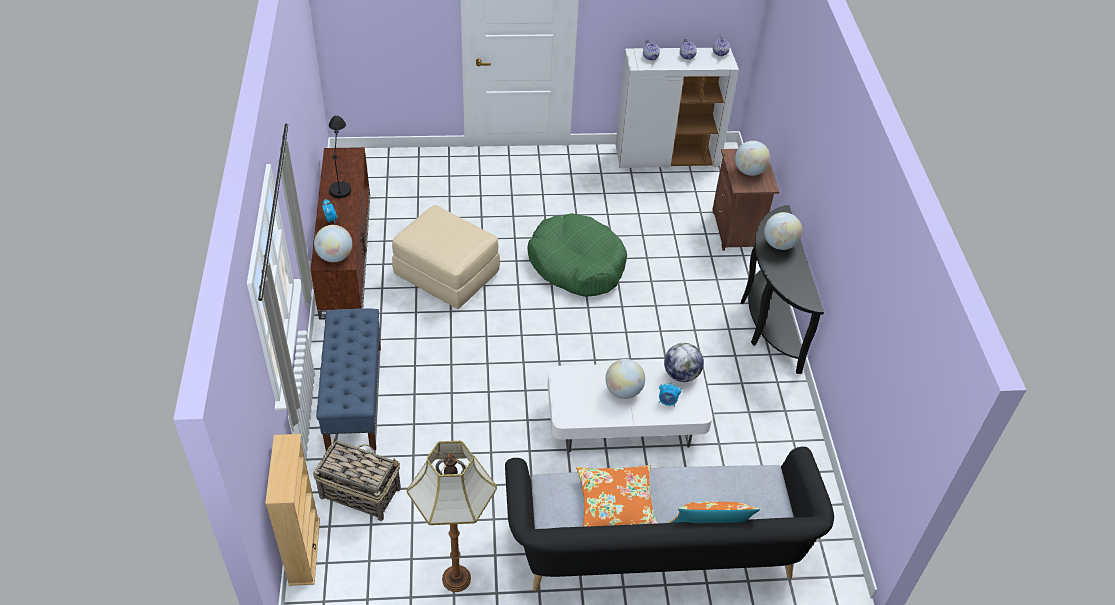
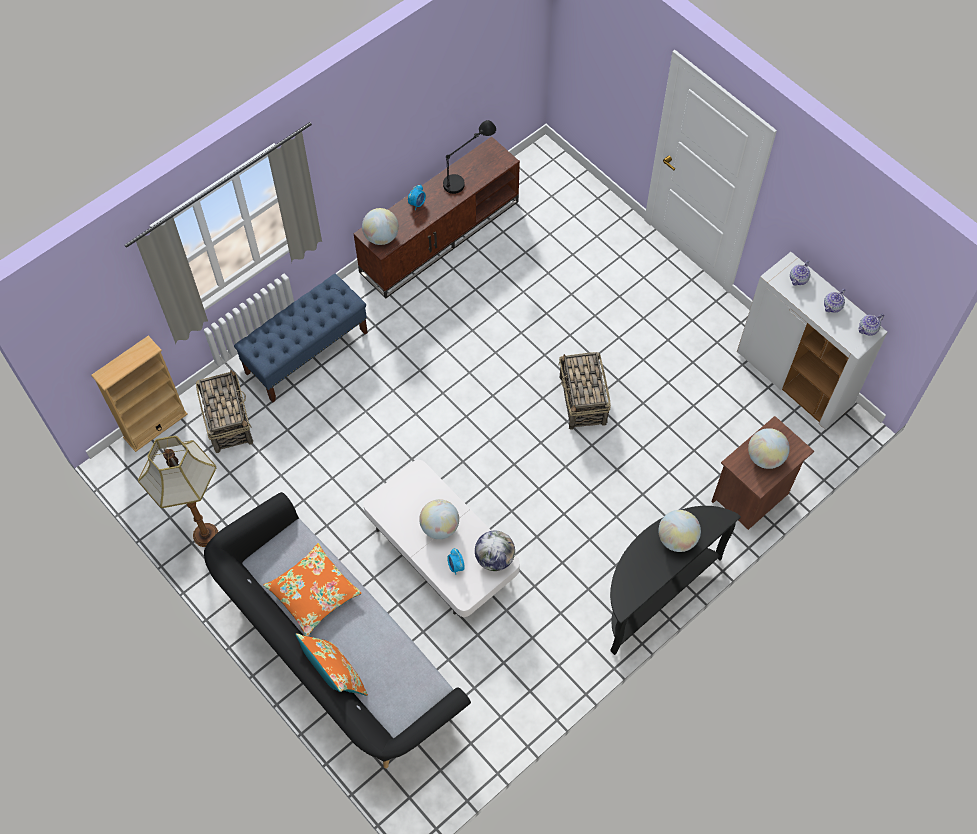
camera: 55 degrees right, 15 degrees up
beige ottoman [392,205,500,309] -> none
green dog bed [528,213,627,297] -> basket [558,352,611,430]

